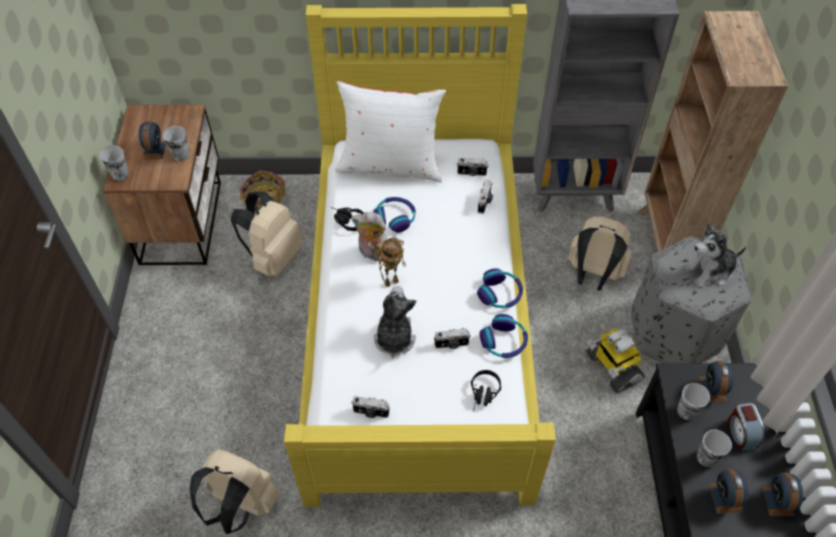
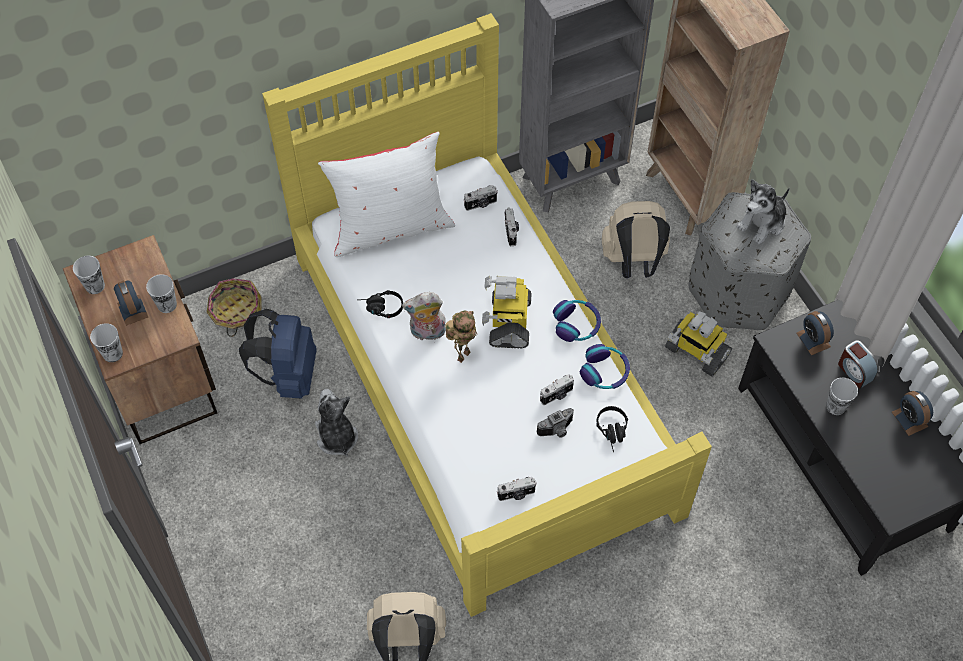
camera: 25 degrees left, 5 degrees up
beige backpack [231,191,303,277] -> blue backpack [239,309,317,399]
headphones [373,197,416,233] -> none
plush toy [374,286,416,358] -> plush toy moved to [315,389,358,457]
cup [677,383,710,420] -> cup moved to [73,256,105,294]
alarm clock [708,469,748,514] -> none
none -> toy robot [482,276,532,349]
none -> camera [537,408,574,438]

